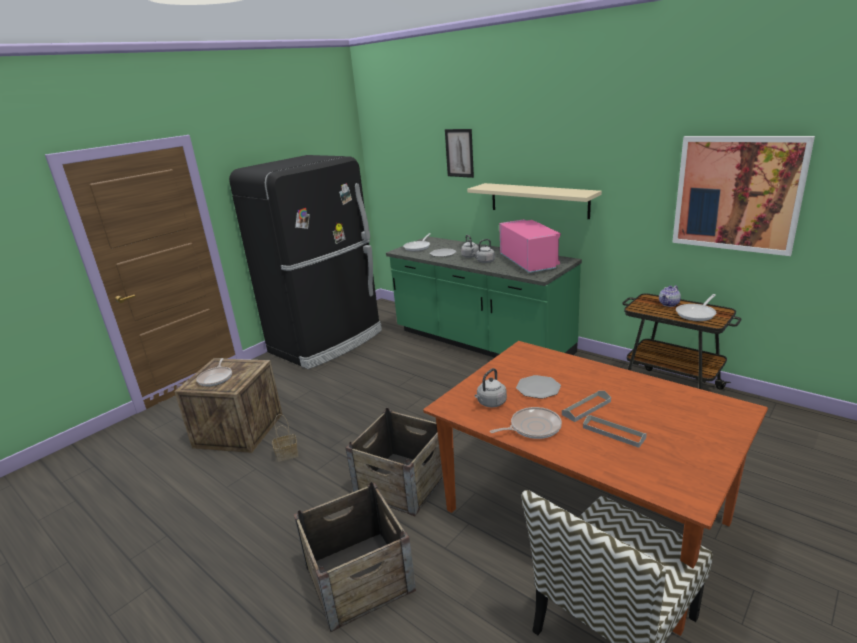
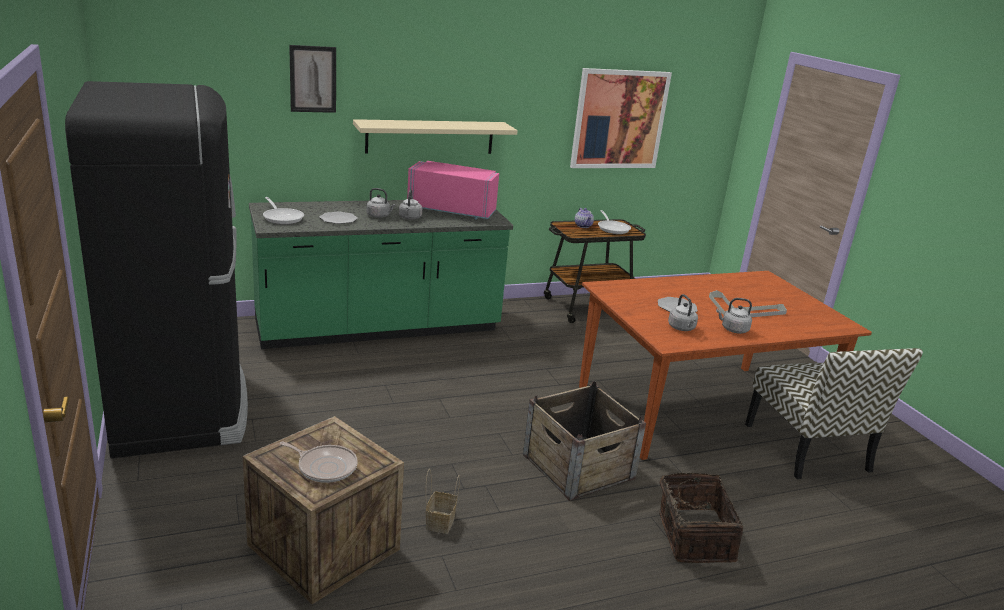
camera: 65 degrees left, 0 degrees up
crate [294,482,416,632] -> basket [659,472,743,563]
frying pan [490,407,562,439] -> grey kettle [716,298,752,334]

